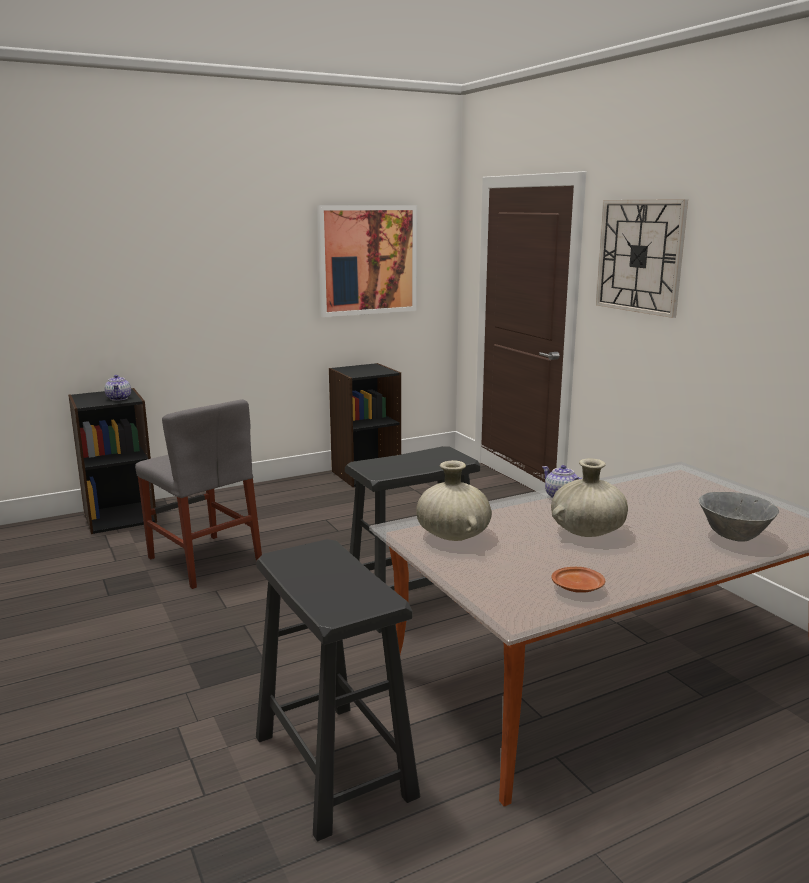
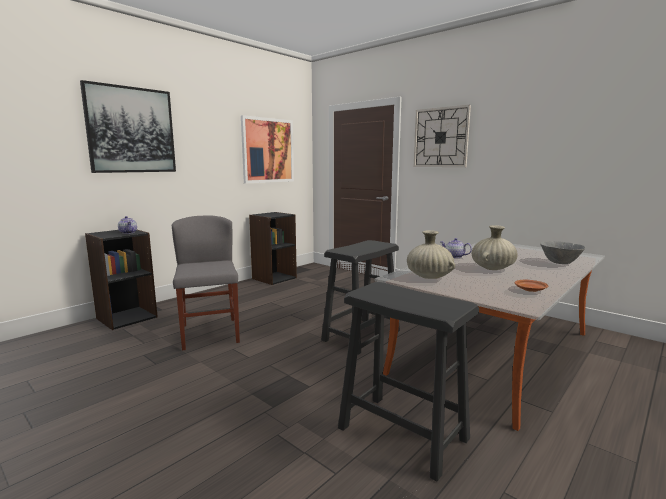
camera: 20 degrees left, 5 degrees down
grey chair [135,399,262,589] -> grey chair turned 135 degrees counterclockwise [172,215,240,351]
none -> picture [80,80,176,173]

